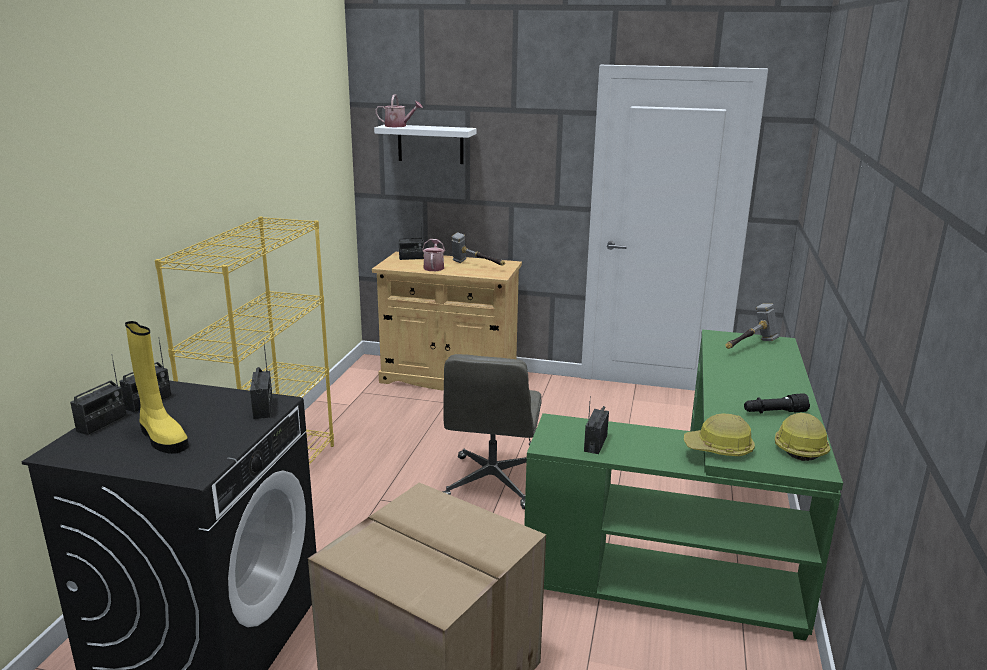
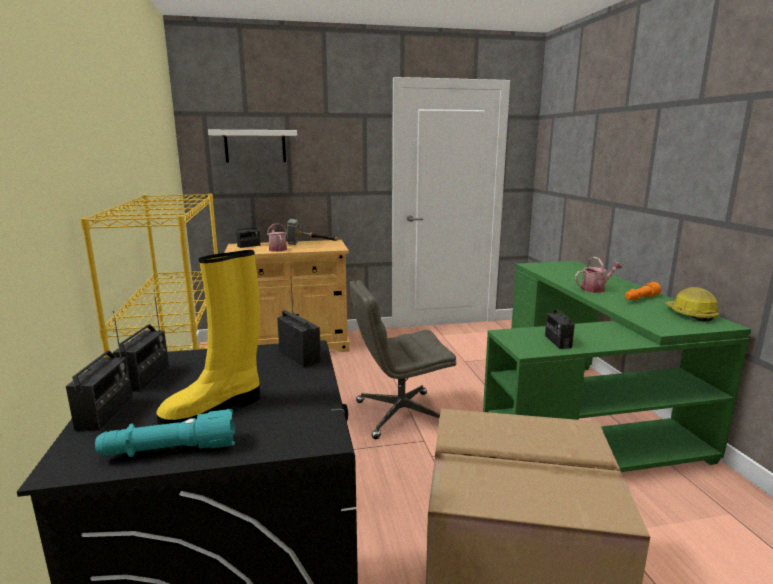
camera: 25 degrees left, 5 degrees down
yellow boot [125,321,189,454] -> yellow boot turned 120 degrees clockwise [156,250,260,425]
watering can [375,94,423,127] -> watering can moved to [575,257,622,293]
grey office chair [442,354,542,510] -> grey office chair turned 90 degrees clockwise [349,280,456,439]
hard hat [684,414,755,456] -> none
hammer [726,303,779,349] -> none
black flashlight [744,393,810,413] -> orange flashlight [625,282,661,300]
none -> turquoise flashlight [95,409,235,457]

